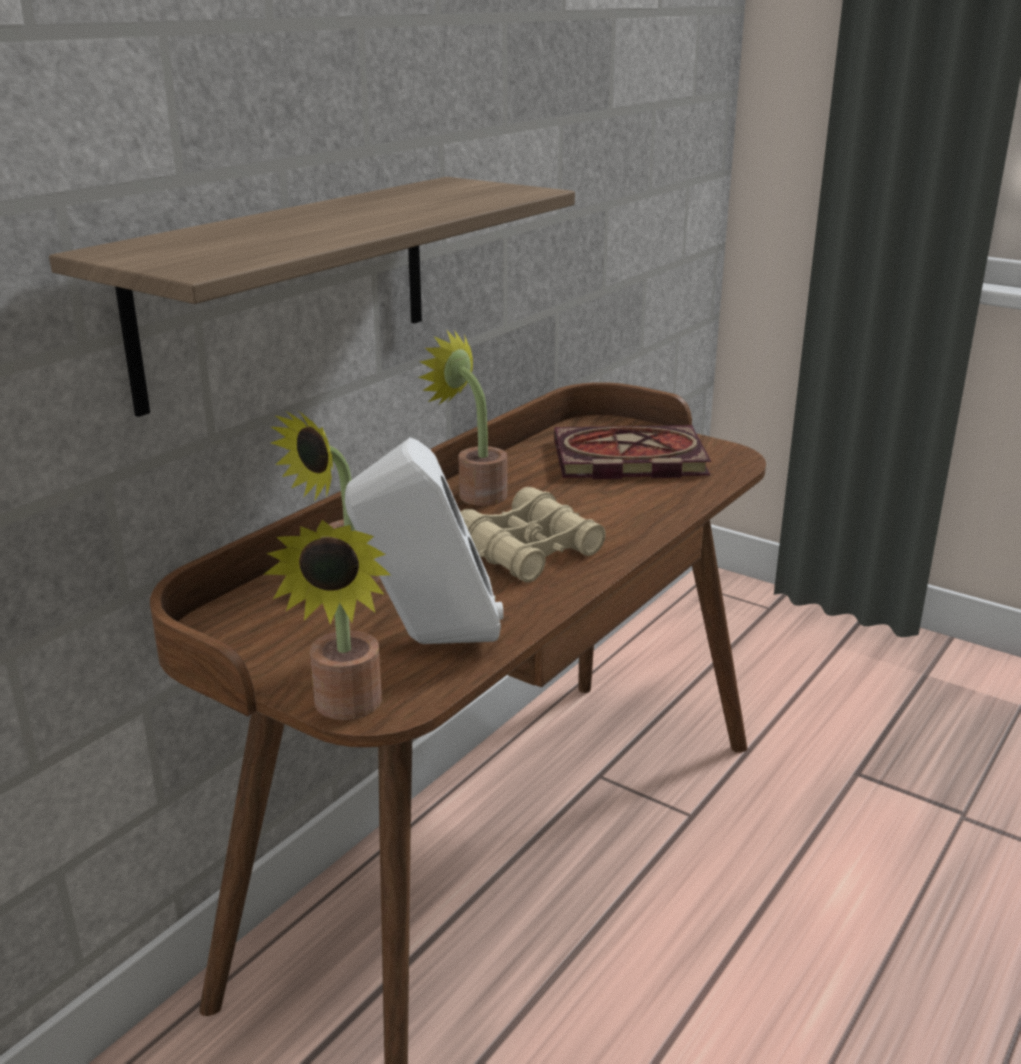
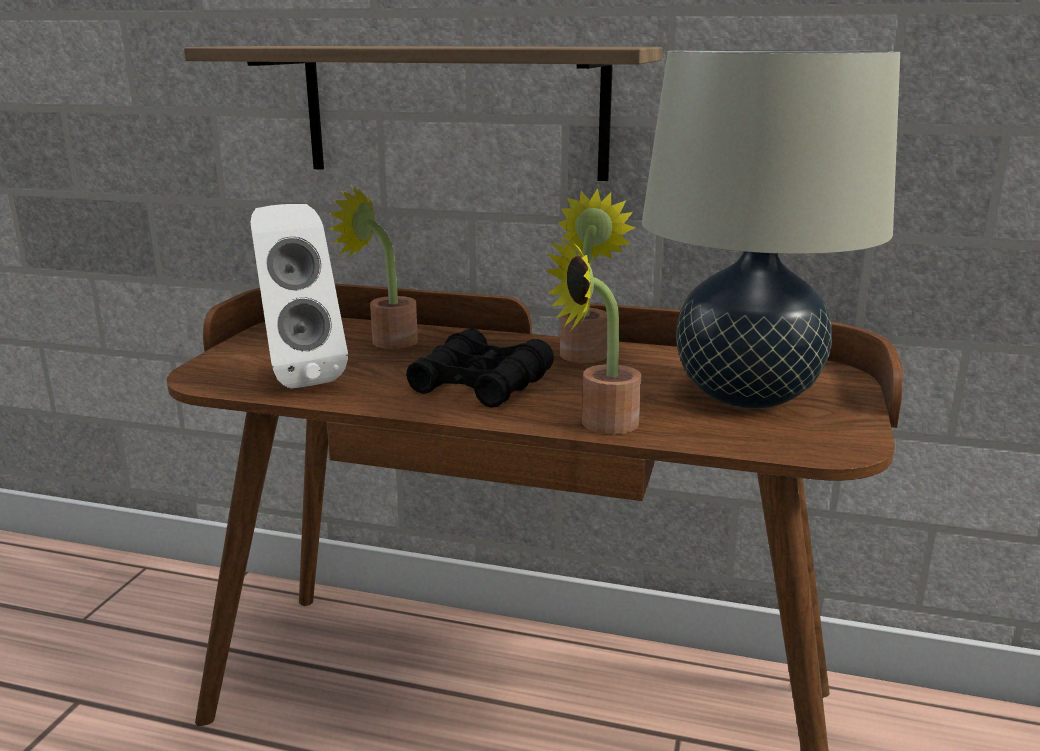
camera: 70 degrees right, 5 degrees down
potted plant [263,520,391,720] -> potted plant moved to [546,237,641,434]
beige binoculars [460,487,606,583] -> black binoculars [406,329,554,408]
book [554,425,711,479] -> beige table lamp [642,50,900,409]

